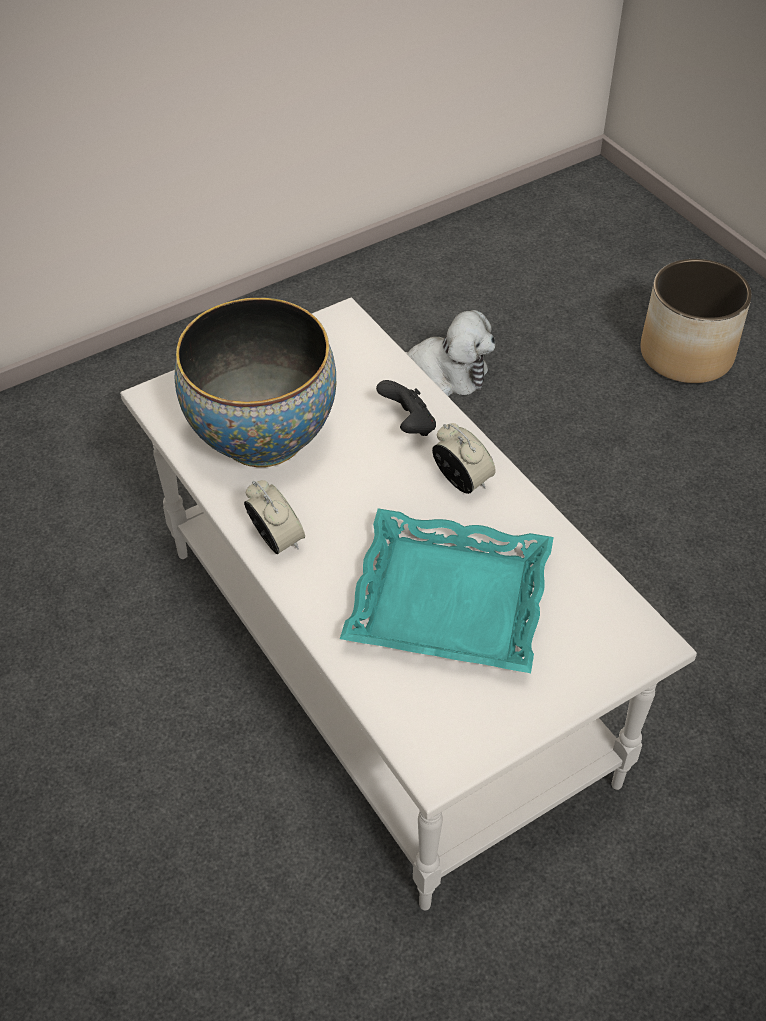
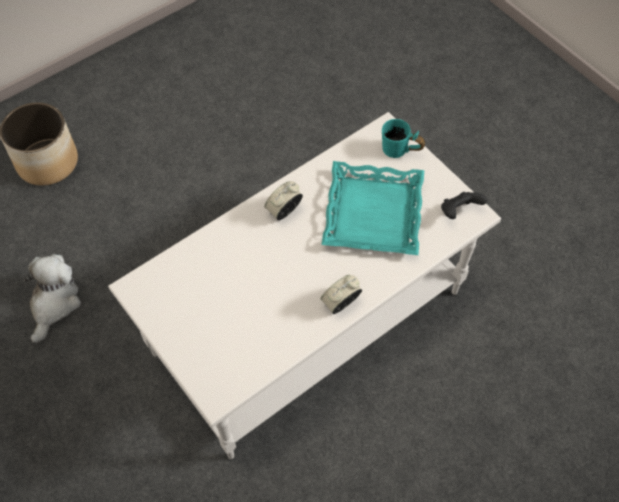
camera: 95 degrees left, 10 degrees up
bowl [175,298,336,467] -> none
black game controller [376,380,436,436] -> black game controller moved to [441,192,487,219]
none -> turquoise mug [382,119,425,158]

